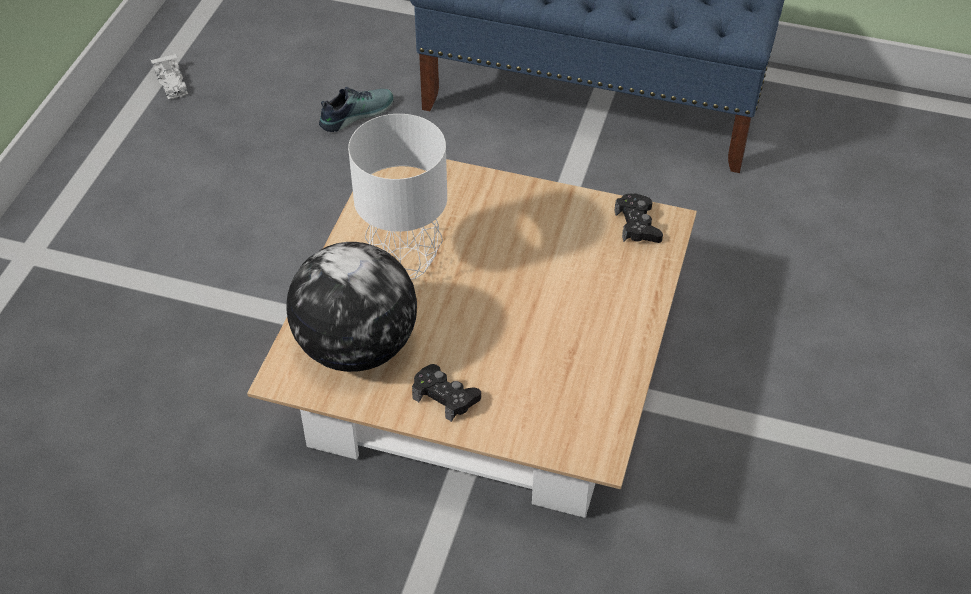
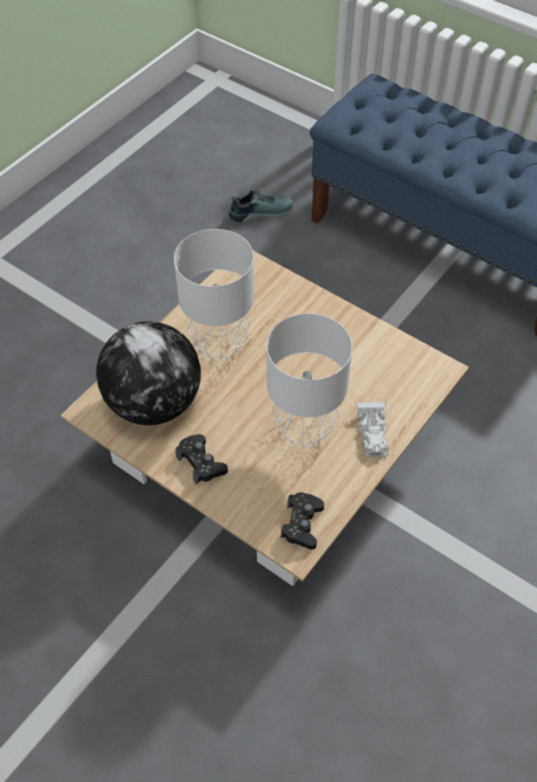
camera: 20 degrees right, 5 degrees up
white toy car [150,54,189,99] -> white toy car moved to [357,402,388,458]
black game controller [615,194,663,243] -> black game controller moved to [281,492,324,550]
none -> white table lamp [267,313,352,447]

